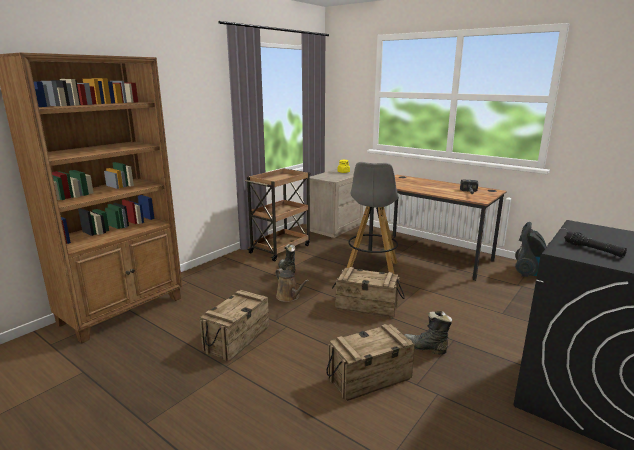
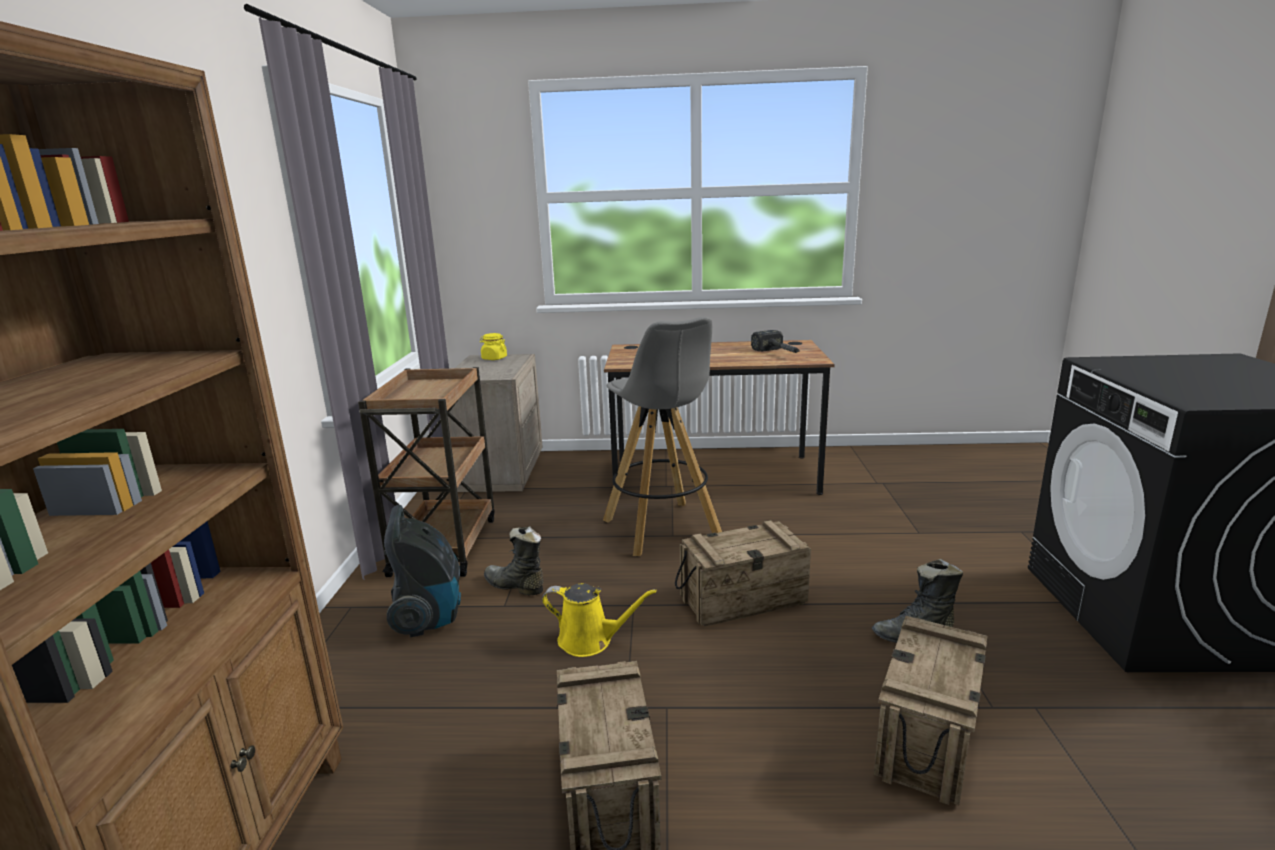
camera: 35 degrees left, 0 degrees up
brown watering can [275,268,309,302] -> yellow watering can [542,583,657,657]
vacuum cleaner [515,222,547,277] -> vacuum cleaner moved to [384,505,461,637]
black flashlight [564,231,627,258] -> none

